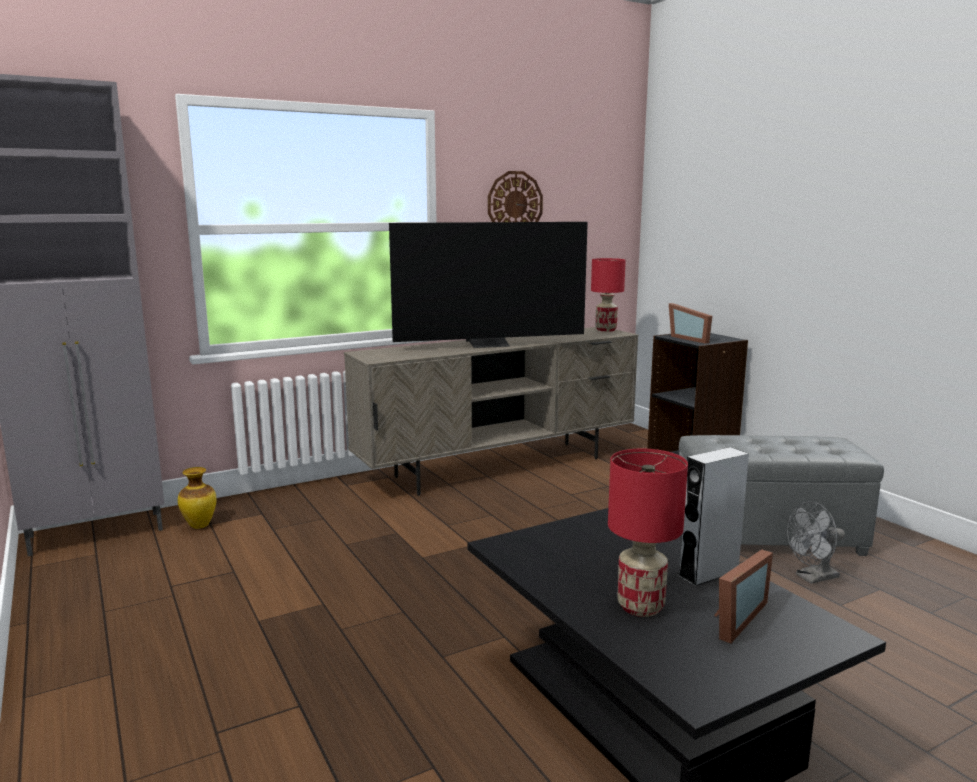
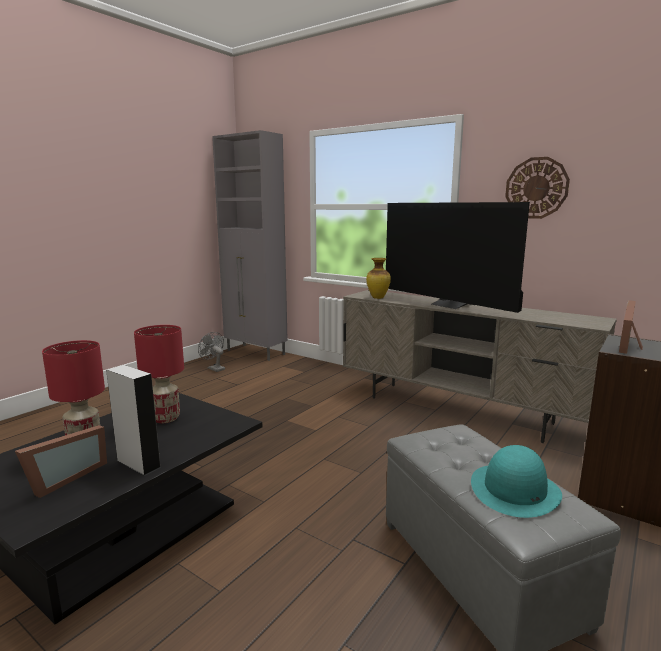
camera: 65 degrees right, 0 degrees up
vase [178,467,216,529] -> vase moved to [366,258,391,299]
red table lamp [591,258,626,332] -> red table lamp moved to [134,325,184,423]
picture frame [714,550,773,643] -> picture frame turned 75 degrees counterclockwise [15,425,107,498]
grey fan [787,502,845,584] -> grey fan moved to [198,332,225,372]
none -> turquoise hat [471,445,562,518]

